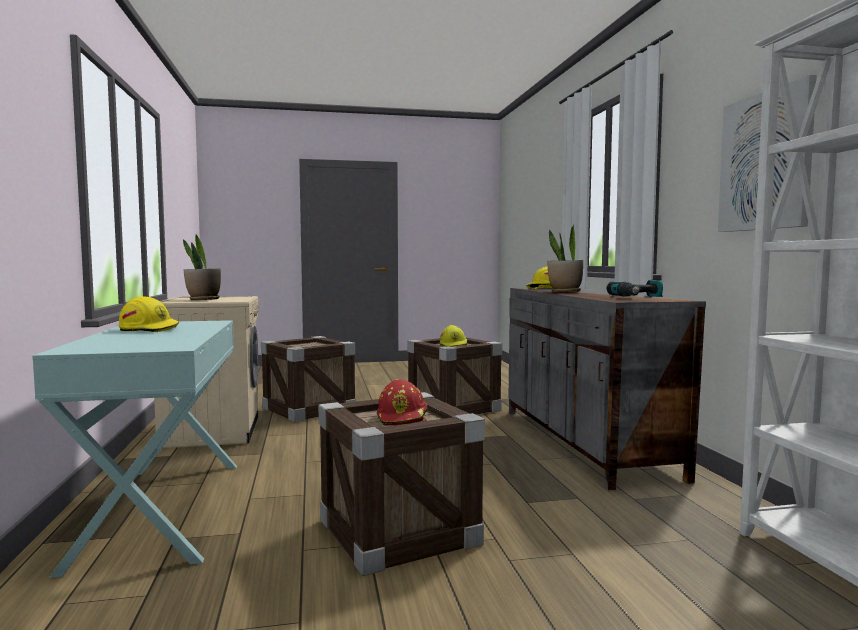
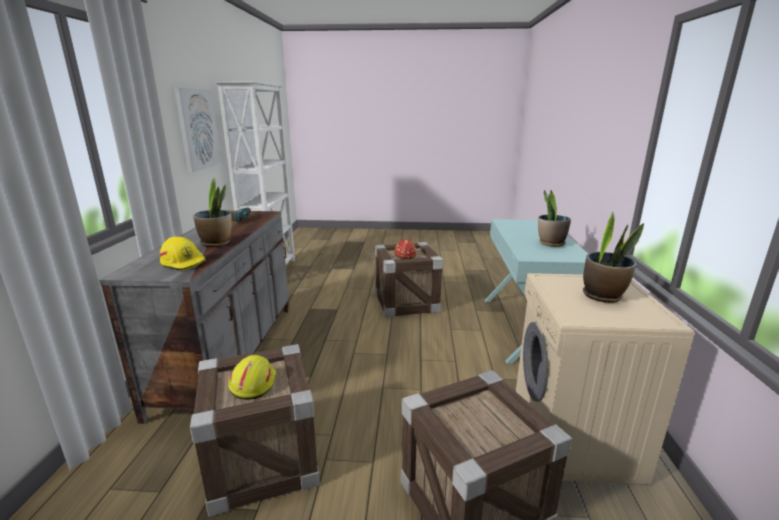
camera: 165 degrees left, 15 degrees up
yellow hard hat [119,296,179,332] -> potted plant [538,190,571,247]

